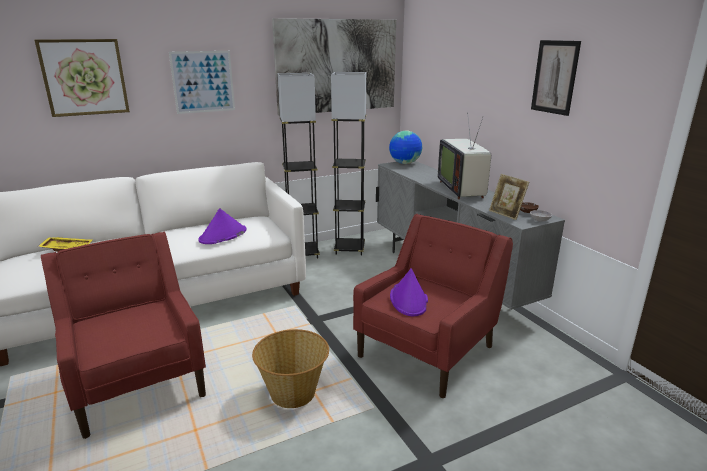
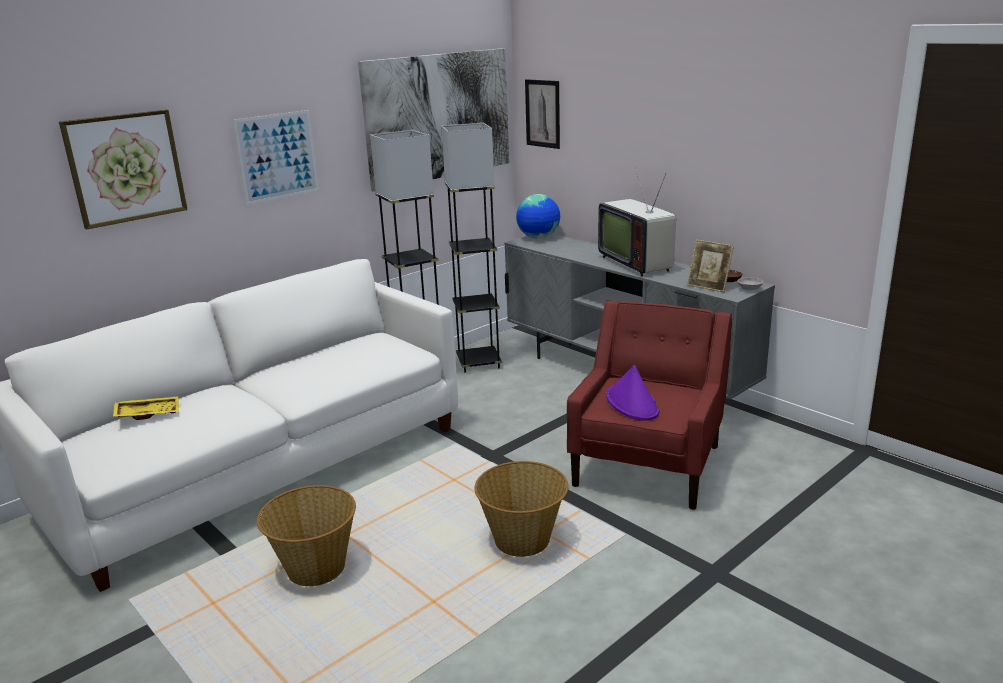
camera: 15 degrees left, 0 degrees up
red armchair [41,232,206,439] -> basket [257,485,356,586]
purple hat [198,208,246,244] -> none
picture [531,40,581,116] -> picture moved to [525,79,560,149]

